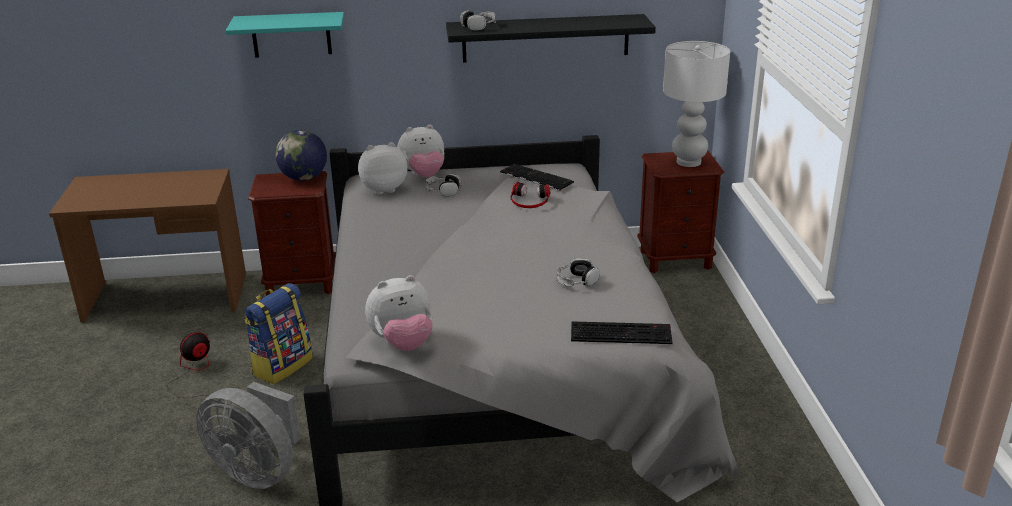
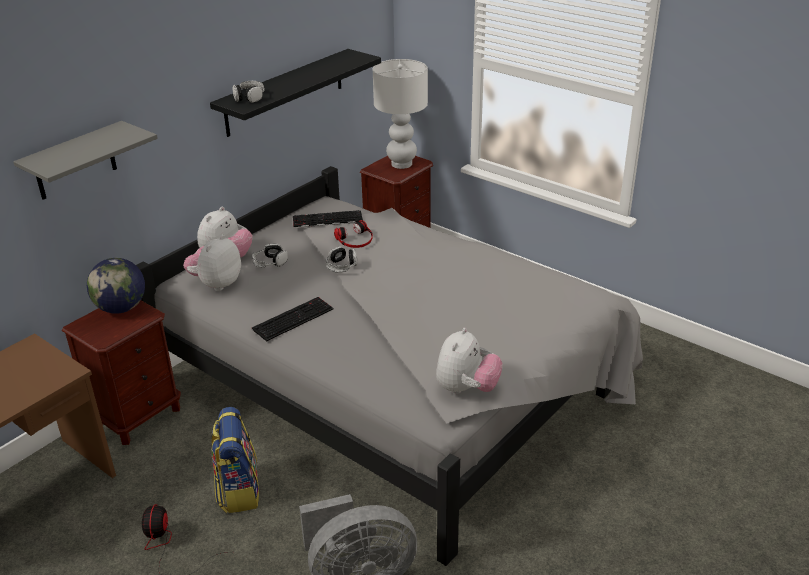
camera: 45 degrees left, 5 degrees up
turquoise shelf [226,12,344,58] -> grey shelf [13,121,158,200]
headphones [556,258,600,287] -> headphones moved to [326,246,357,272]
keyboard [571,321,673,344] -> keyboard moved to [252,297,333,342]

